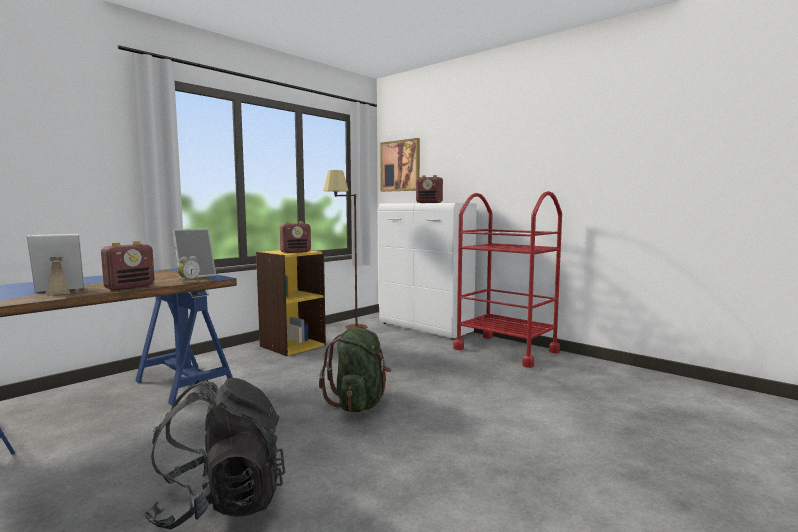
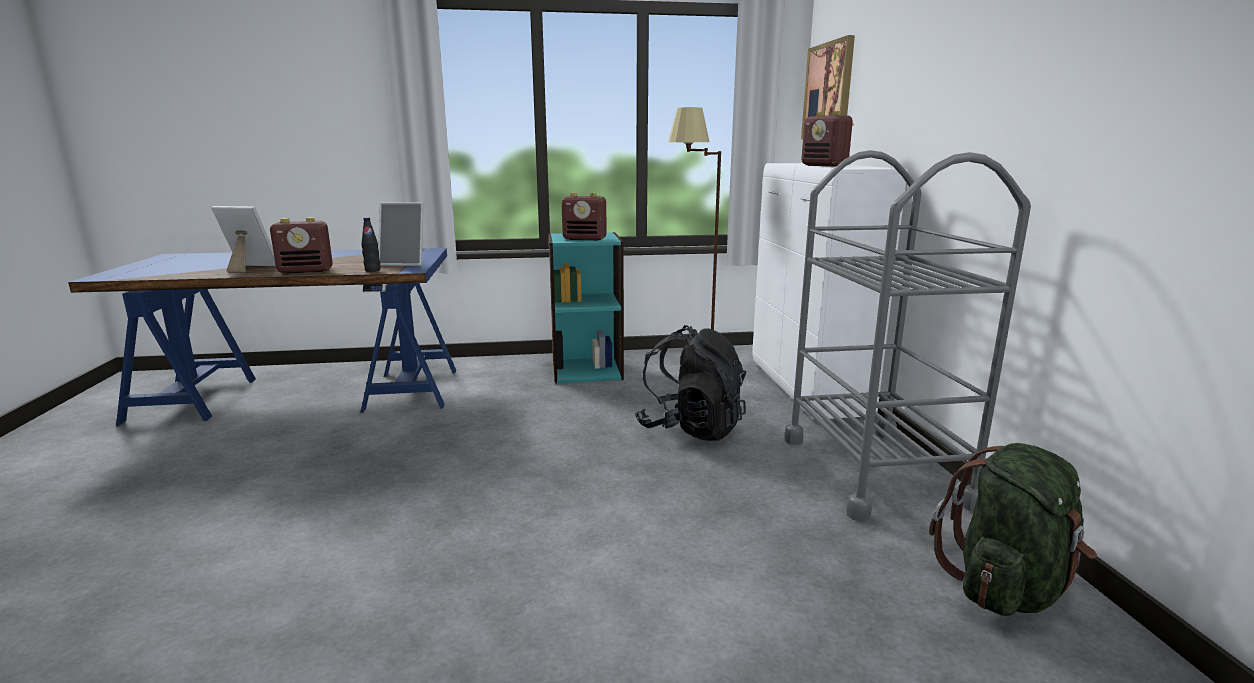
camera: 40 degrees right, 10 degrees up
black backpack [143,378,285,530] -> black backpack moved to [635,325,746,441]
alarm clock [178,256,200,283] -> black bottle [361,218,380,272]
yellow bookcase [256,250,326,356] -> turquoise bookcase [548,232,624,383]
green backpack [319,328,392,412] -> green backpack moved to [929,443,1097,616]
red cart [453,191,562,368] -> grey cart [784,150,1031,521]

